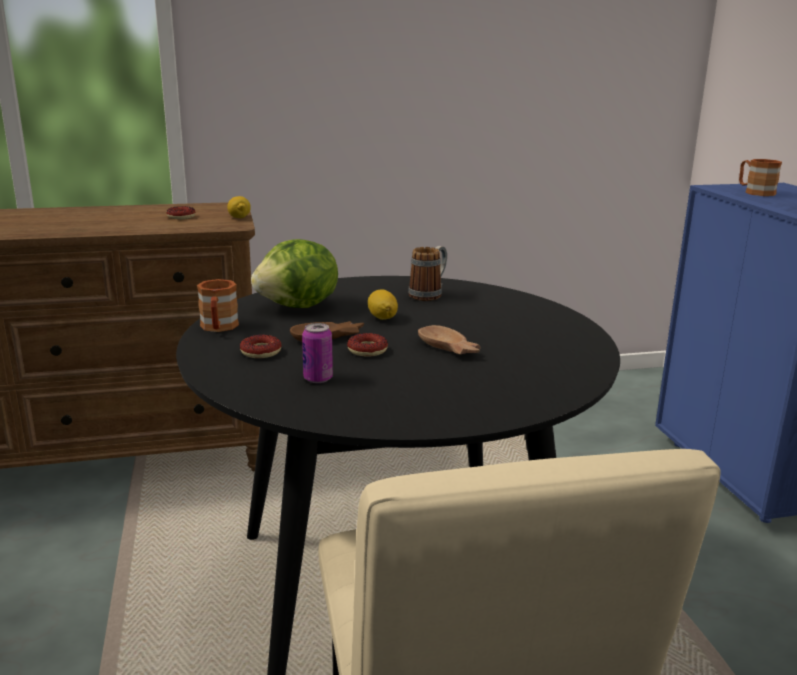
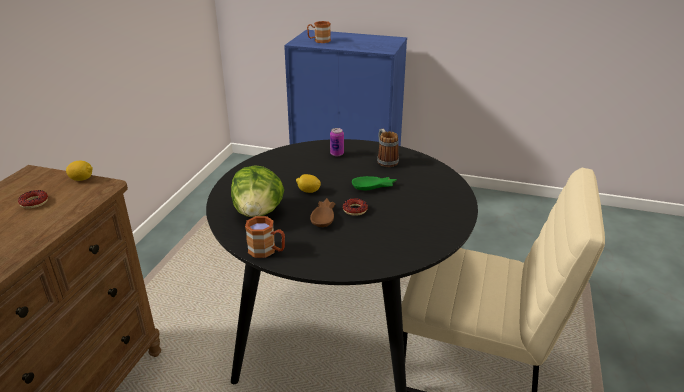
camera: 60 degrees left, 10 degrees up
donut [240,335,281,358] -> none
can [302,323,333,383] -> can moved to [330,128,344,156]
mug [408,246,447,301] -> mug moved to [377,129,399,167]
brown bowl [418,325,481,354] -> green bowl [352,176,397,190]

